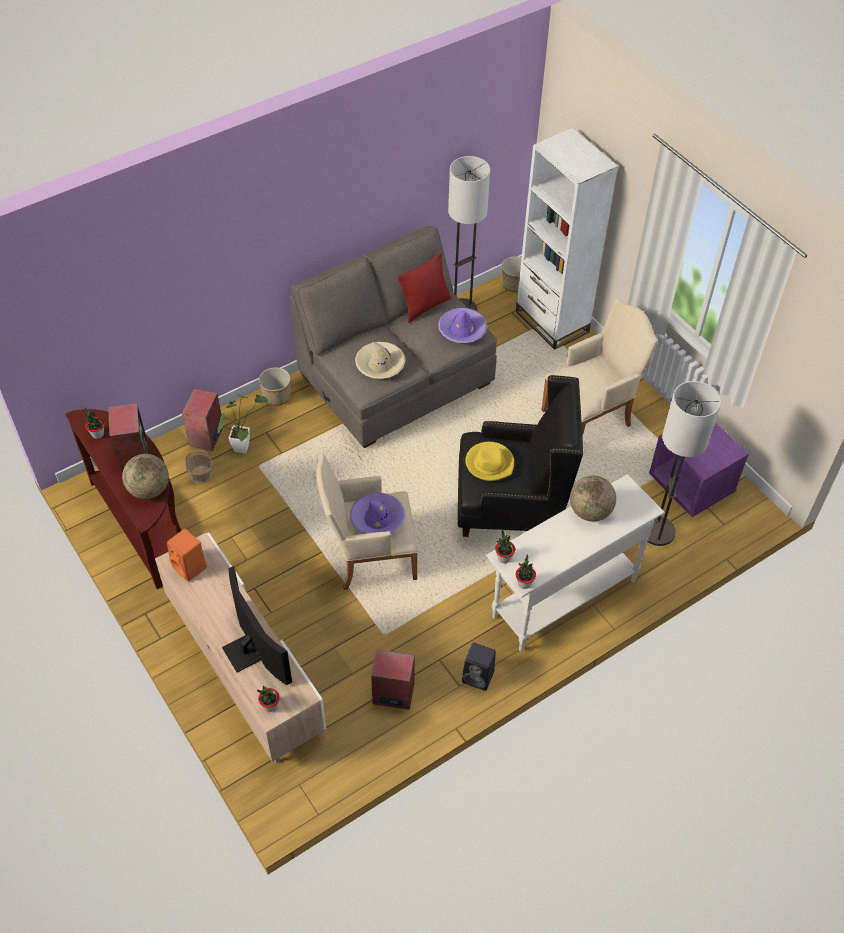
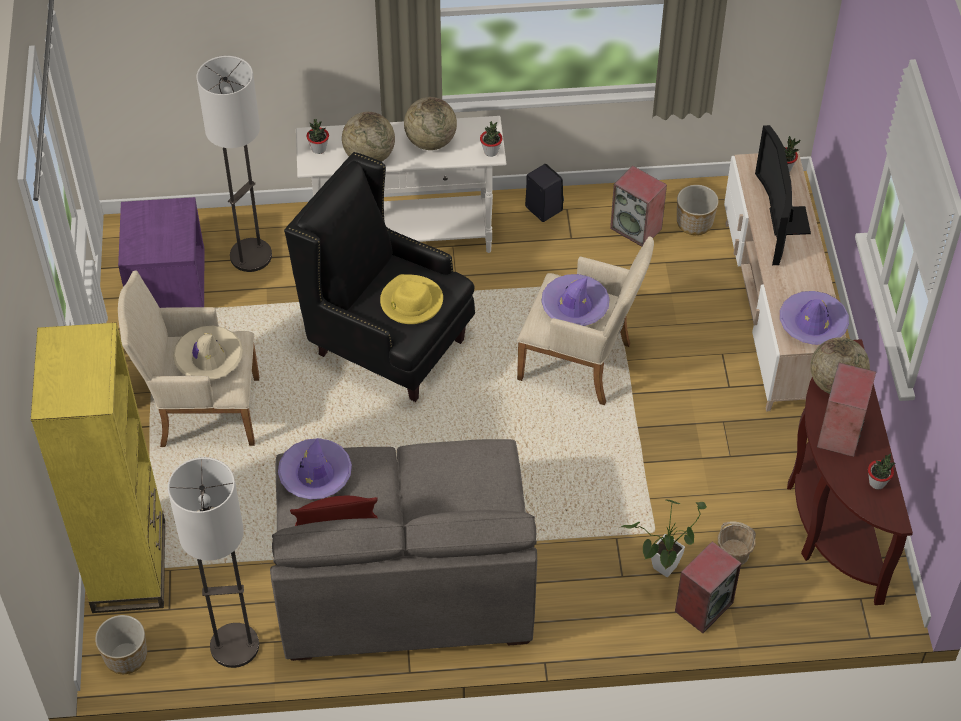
camera: 150 degrees left, 0 degrees up
orange speaker [167,529,207,582] -> purple hat [780,291,849,345]
planter [259,367,291,406] -> planter moved to [677,185,719,235]
beige hat [355,342,406,379] -> beige hat moved to [173,326,243,380]
white bookcase [516,128,618,350] -> yellow bookcase [31,322,165,613]
potted plant [516,554,536,589] -> potted plant moved to [307,119,329,154]
none -> globe [404,97,457,150]

